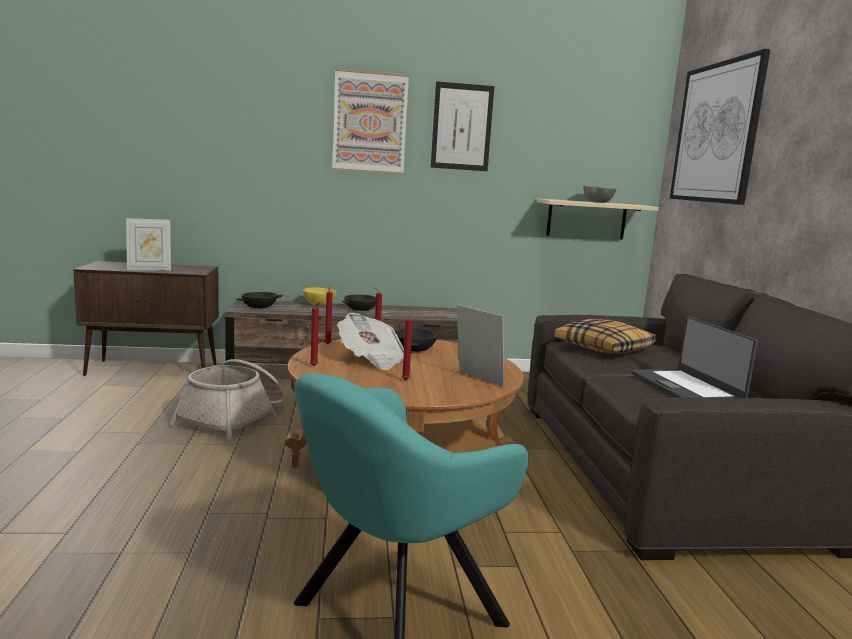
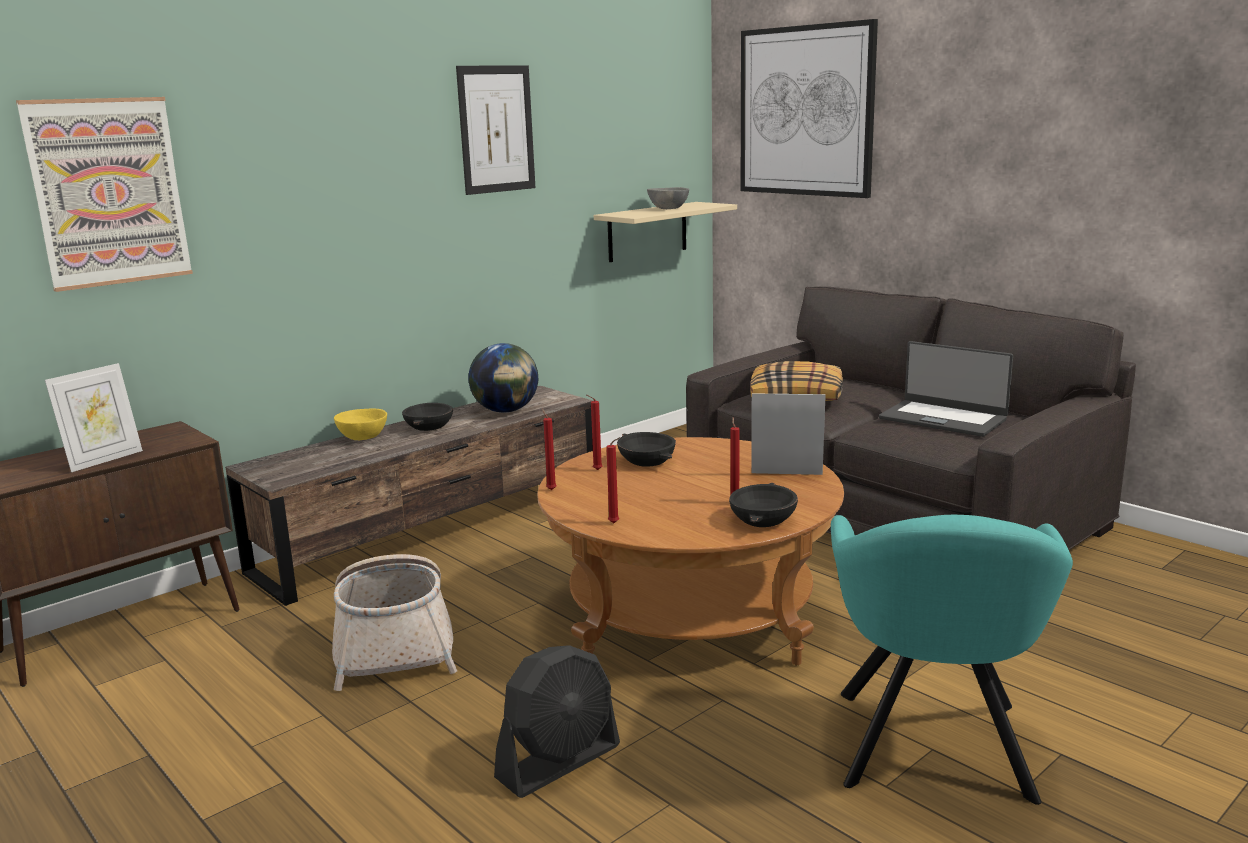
camera: 35 degrees left, 5 degrees up
black bowl [236,292,283,308] -> black bowl moved to [729,483,798,527]
picture [332,68,409,175] -> picture moved to [16,97,193,292]
newspaper [337,313,404,370] -> none
none -> globe [468,343,538,413]
none -> black fan [494,645,620,798]

